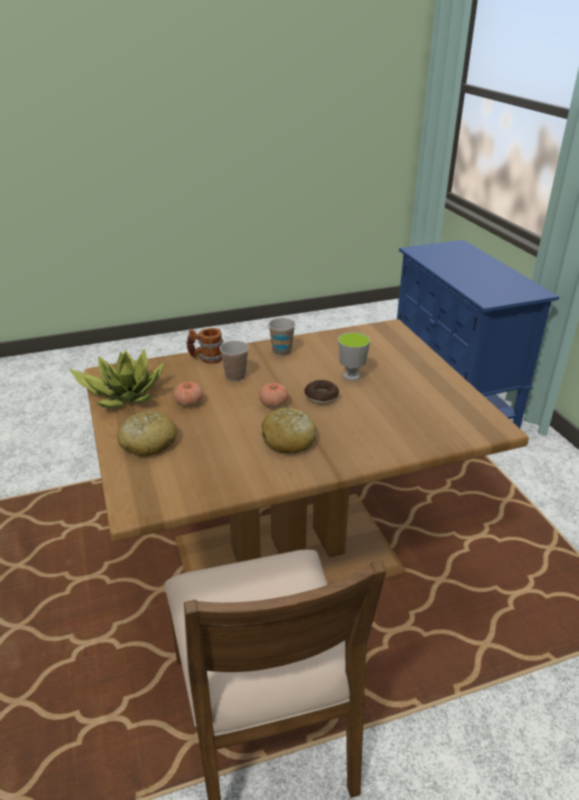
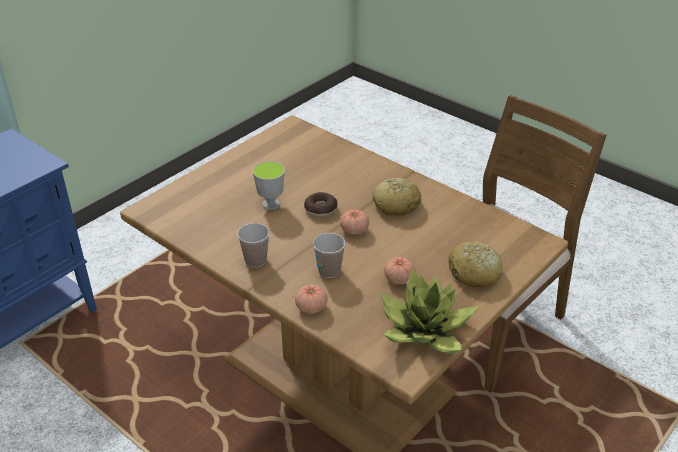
camera: 120 degrees left, 5 degrees up
mug [187,328,223,364] -> tomato [295,285,327,314]

